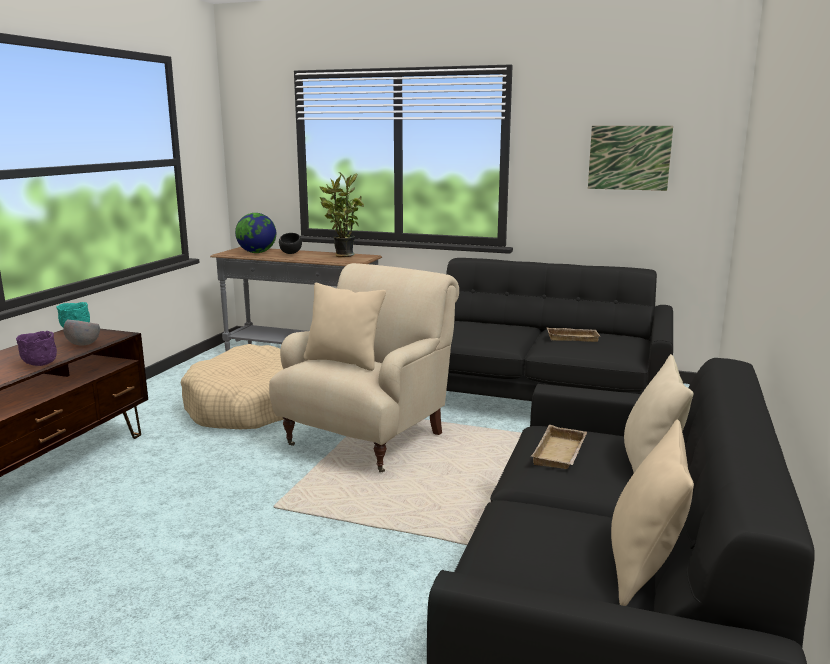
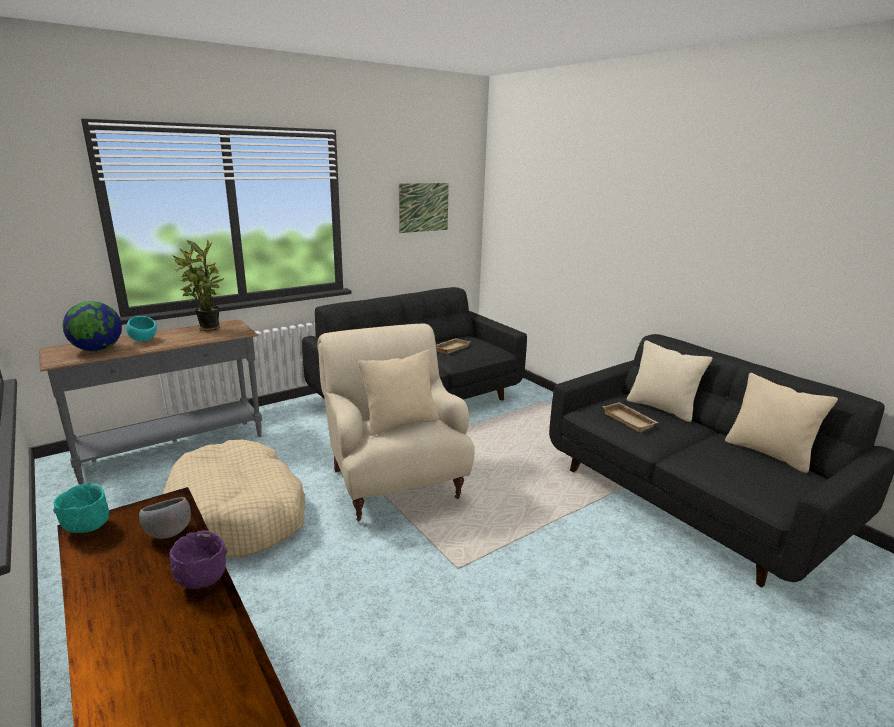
camera: 55 degrees left, 5 degrees up
black bowl [279,233,302,254] -> turquoise bowl [126,316,157,341]

